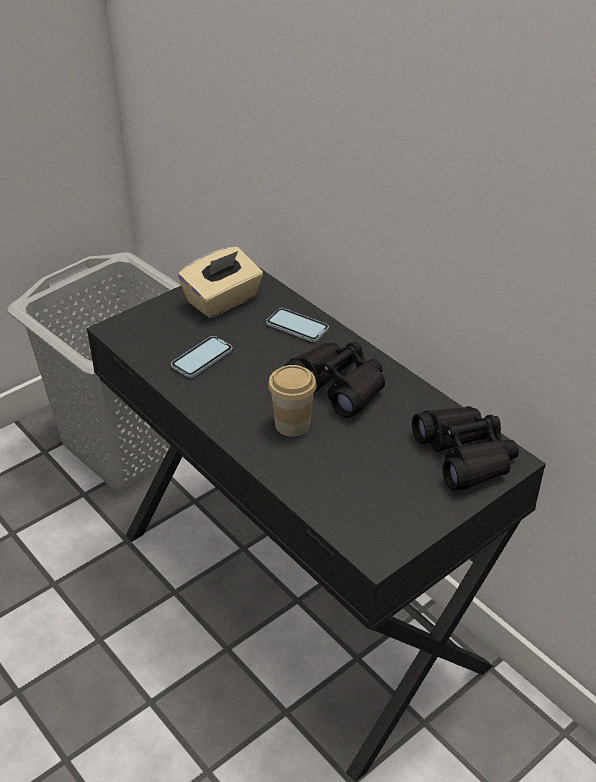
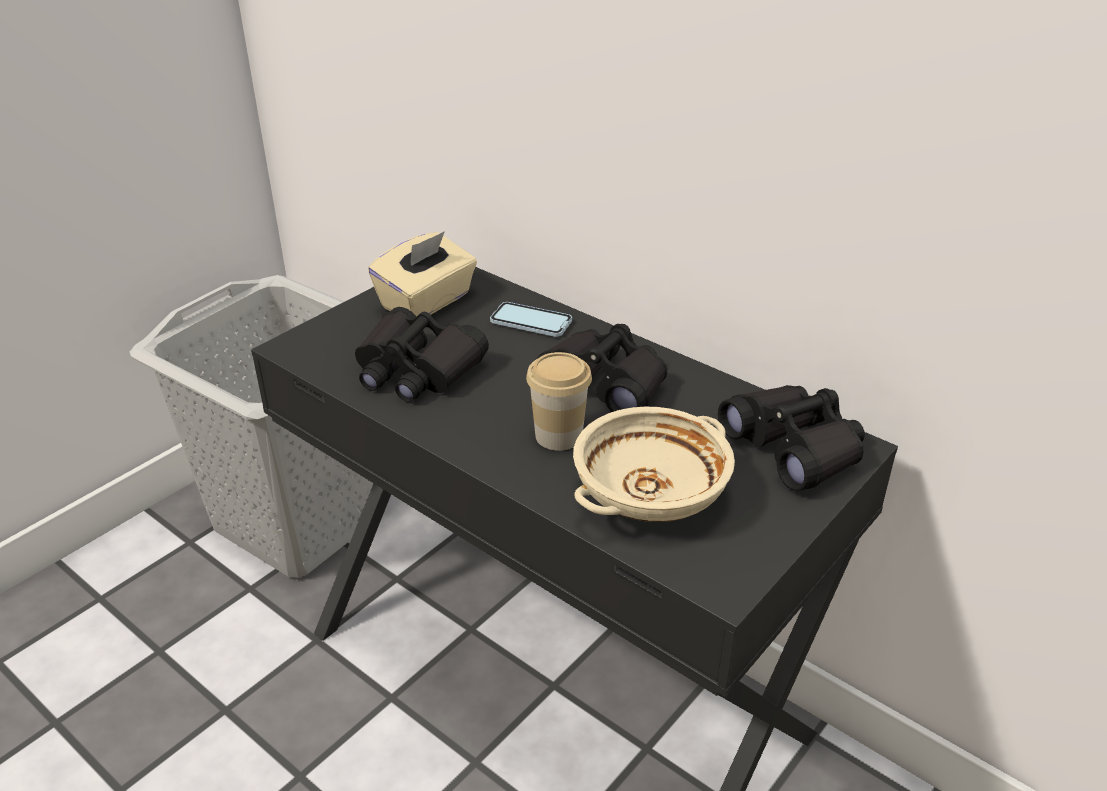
camera: 10 degrees left, 5 degrees down
phone [171,336,233,378] -> black binoculars [355,307,489,402]
none -> beige bowl [573,407,735,522]

